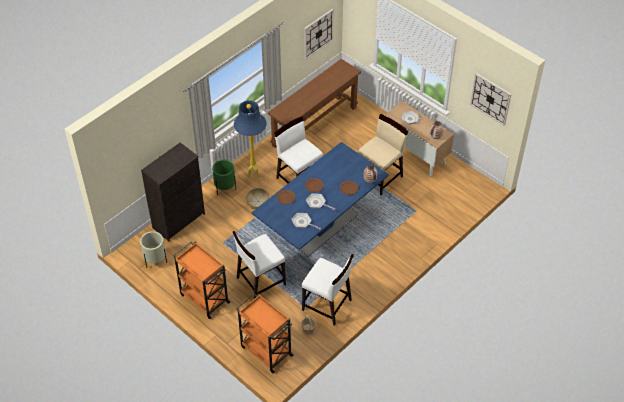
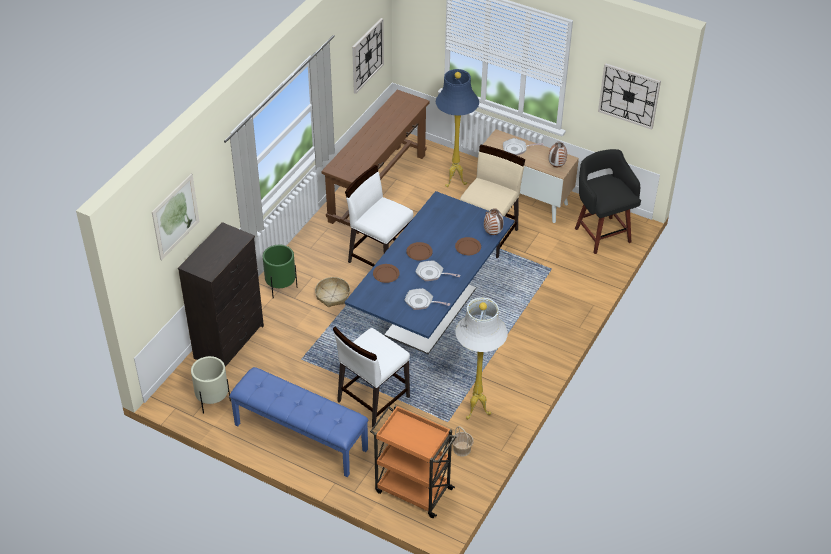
camera: 15 degrees left, 5 degrees down
orange cart [173,242,231,319] -> blue bench [229,367,368,477]
blue floor lamp [234,100,267,181] -> blue floor lamp moved to [436,69,479,187]
white chair [302,254,354,326] -> white floor lamp [455,297,508,419]
none -> picture [152,174,200,260]
none -> black stool [575,149,641,254]

